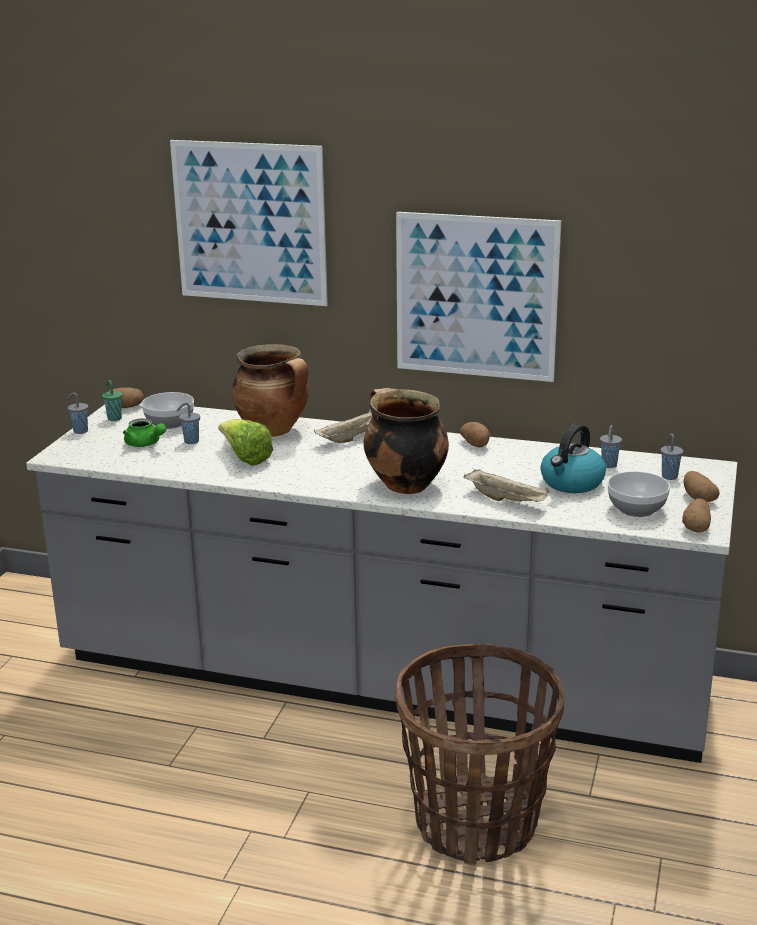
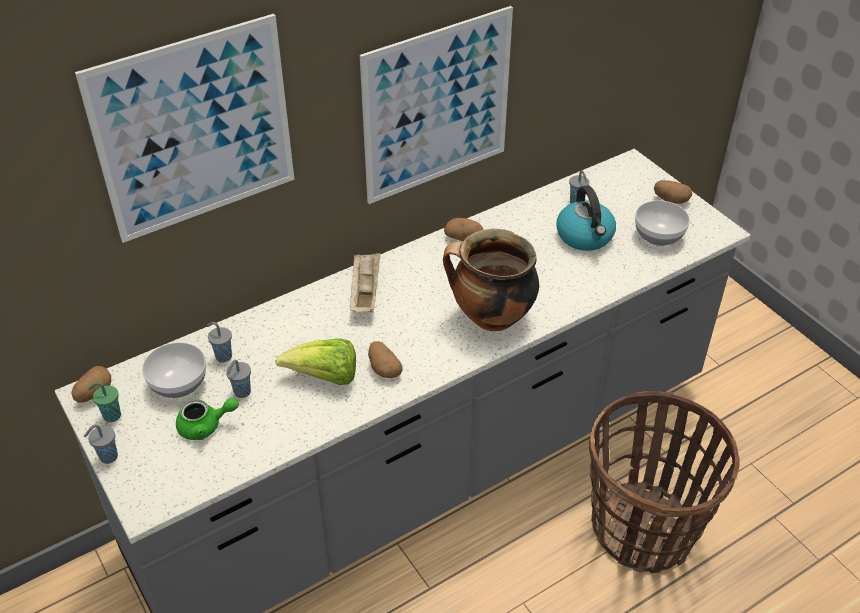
camera: 50 degrees left, 20 degrees up
cooking pot [232,344,309,437] -> none
beige tray [463,469,550,502] -> none
grey cup [661,433,684,480] -> grey cup moved to [206,322,232,362]
potato [682,498,711,533] -> potato moved to [368,341,403,378]

